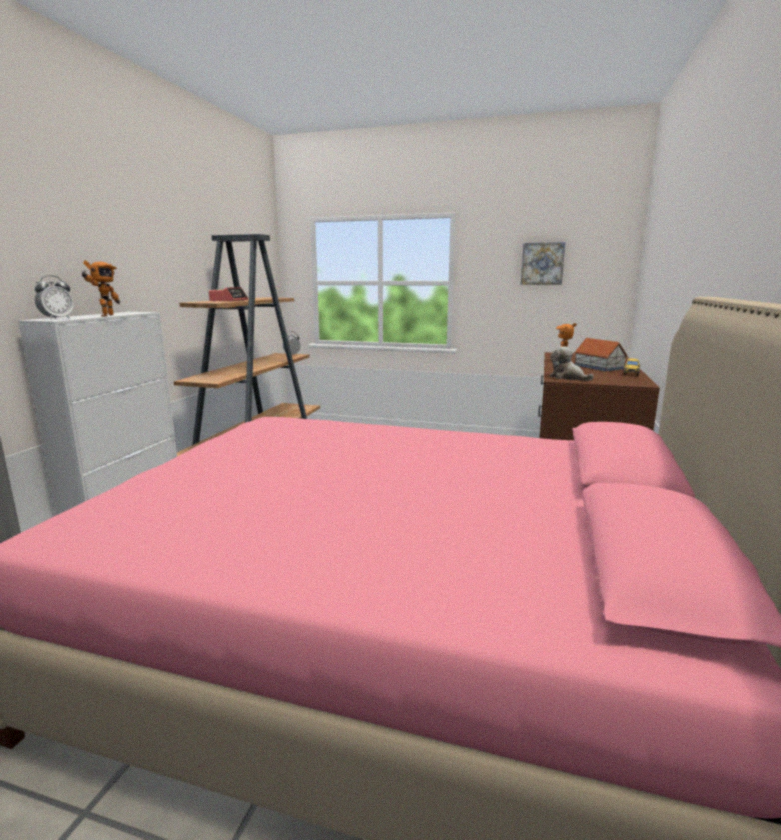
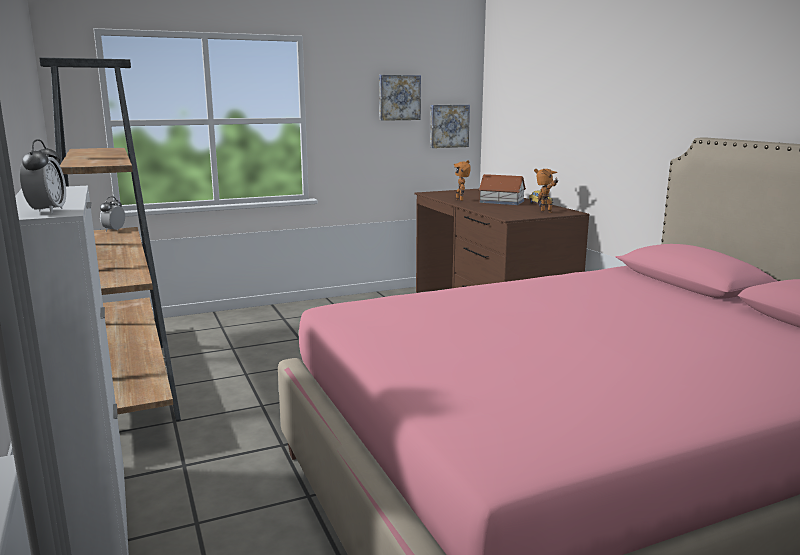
camera: 40 degrees left, 0 degrees up
toy robot [81,260,120,317] -> toy robot moved to [534,169,559,213]
alarm clock [208,287,248,302] -> none
plush toy [549,346,594,381] -> none
none -> picture [430,105,470,148]

